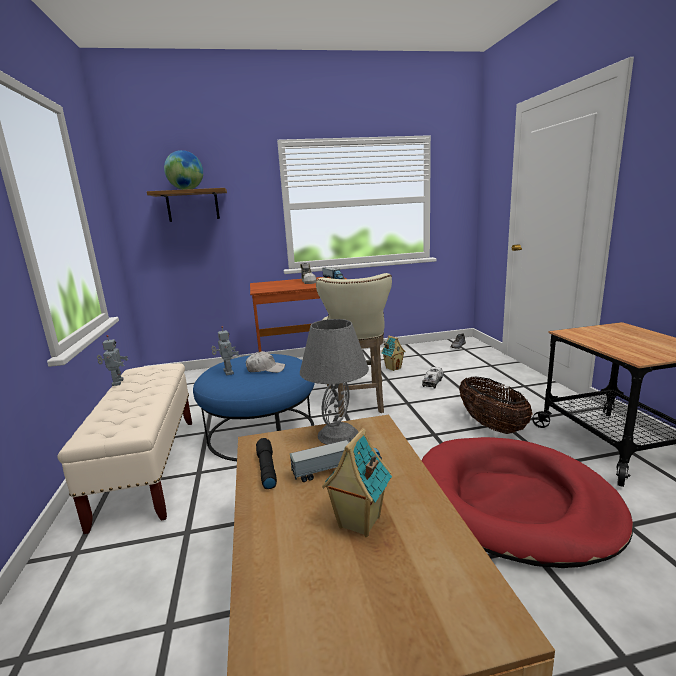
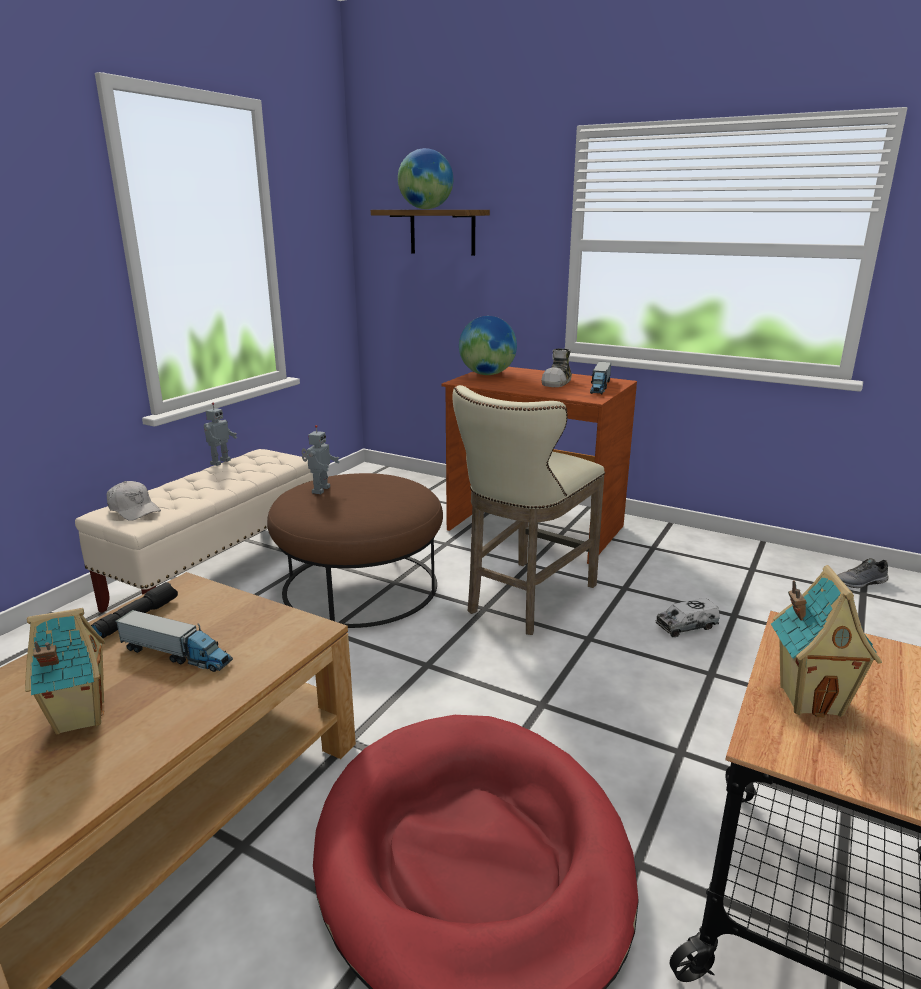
camera: 40 degrees right, 5 degrees up
blue ottoman [193,354,315,461] -> brown ottoman [267,473,443,628]
white cap [246,351,285,373] -> white cap moved to [107,481,161,521]
grey table lamp [300,319,369,445] -> none
toy house [381,336,406,371] -> toy house moved to [771,565,882,718]
basket [459,377,532,434] -> none
none -> globe [459,316,517,375]

